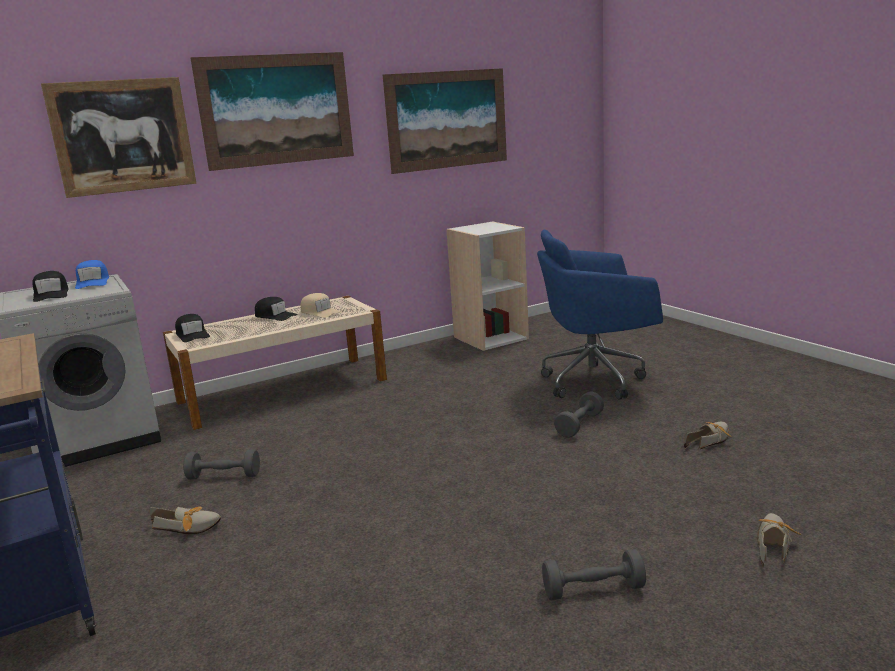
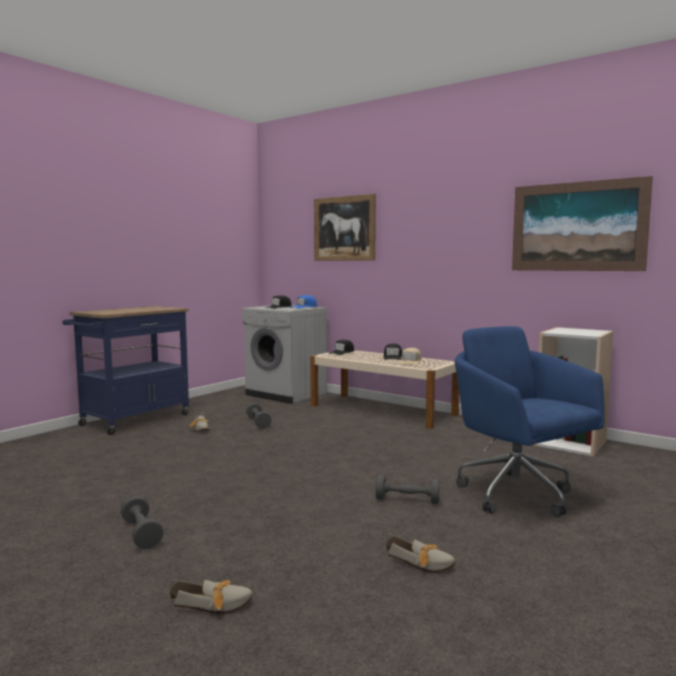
camera: 65 degrees right, 10 degrees down
picture [191,52,354,171] -> none

